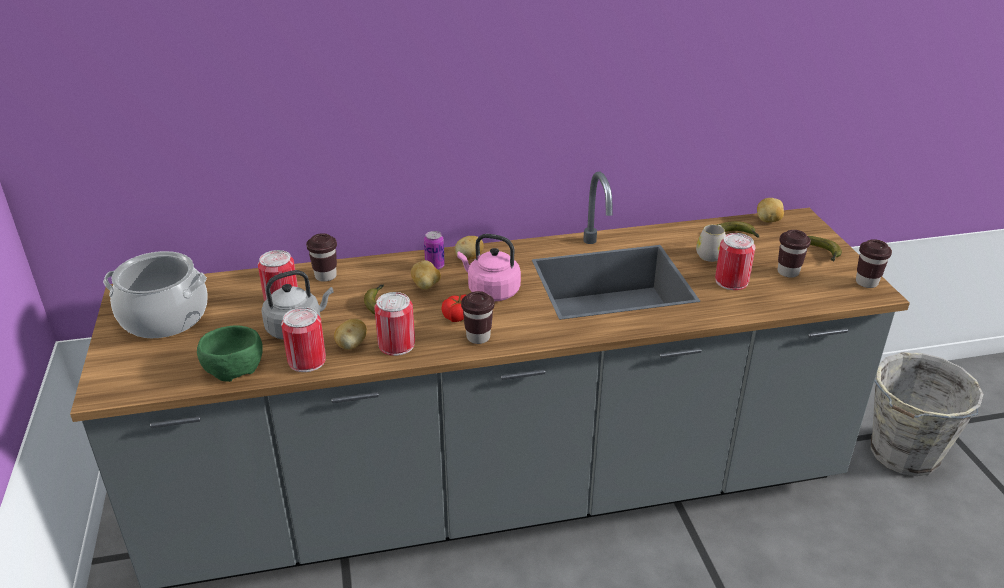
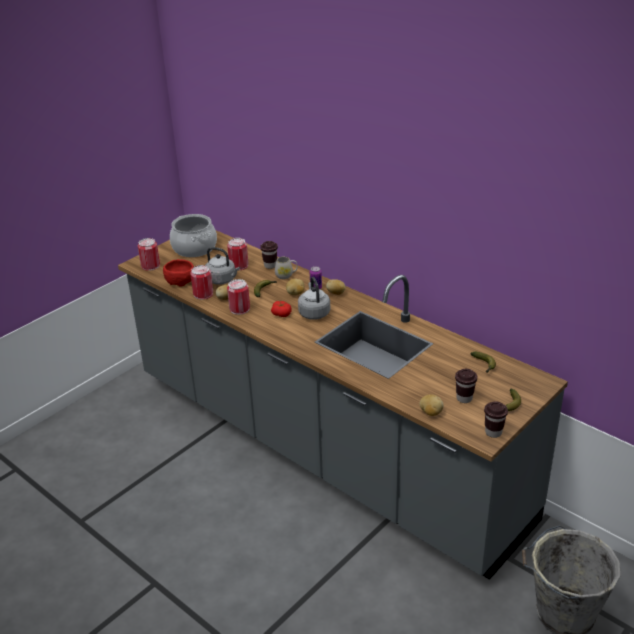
camera: 55 degrees right, 0 degrees up
green bowl [197,325,263,382] -> red bowl [163,259,194,287]
pink kettle [457,234,521,301] -> grey kettle [298,277,330,320]
brown cup [461,291,494,344] -> none
white mug [696,225,726,262] -> white mug moved to [275,257,298,279]
can [715,233,755,290] -> can moved to [138,238,160,271]
potato [757,198,784,222] -> potato moved to [419,394,444,416]

